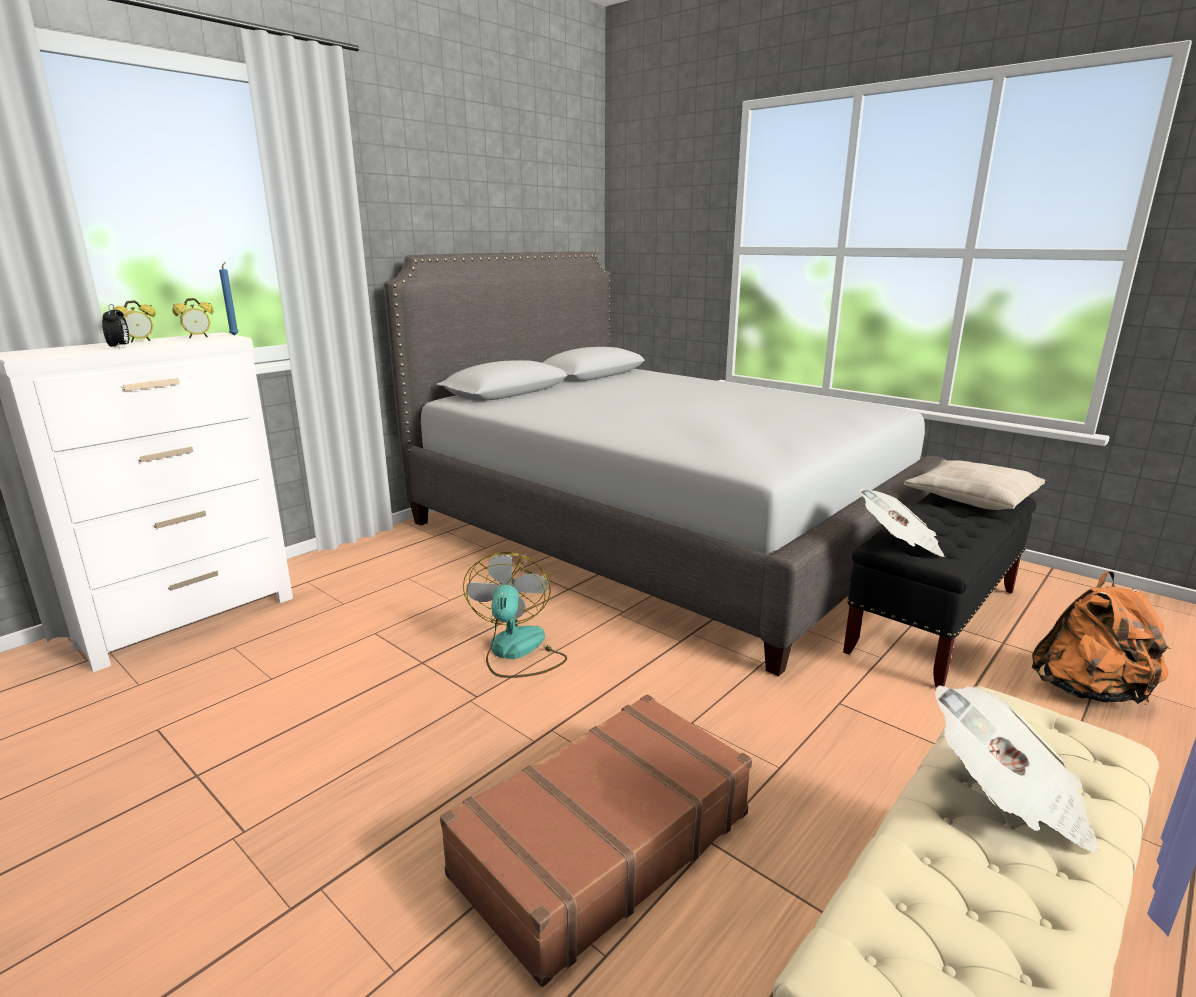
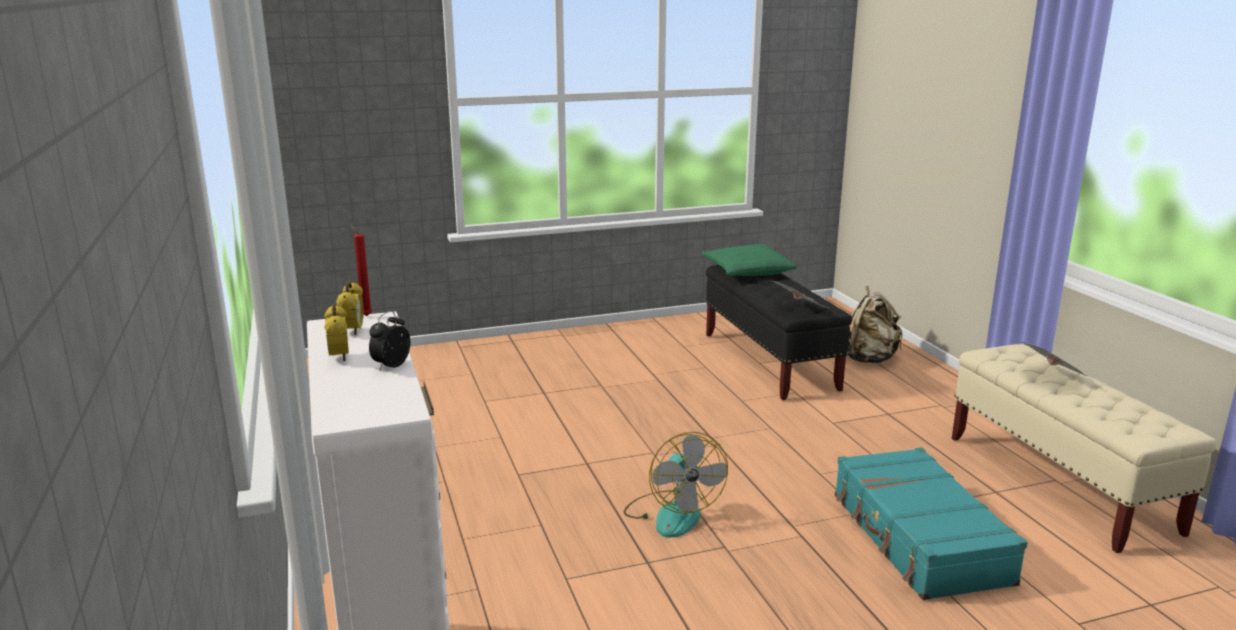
camera: 60 degrees left, 0 degrees up
alarm clock [102,304,129,348] -> alarm clock turned 75 degrees counterclockwise [369,311,410,370]
blue candle [219,262,239,336] -> red candle [351,225,372,316]
grey bed [383,252,946,676] -> none
brown suitcase [440,694,752,987] -> turquoise suitcase [835,447,1028,600]
fan [463,552,567,678] -> fan turned 135 degrees counterclockwise [624,432,728,538]
beige pillow [904,460,1045,510] -> green pillow [702,244,797,276]
orange backpack [1032,571,1171,705] -> beige backpack [848,286,903,364]

